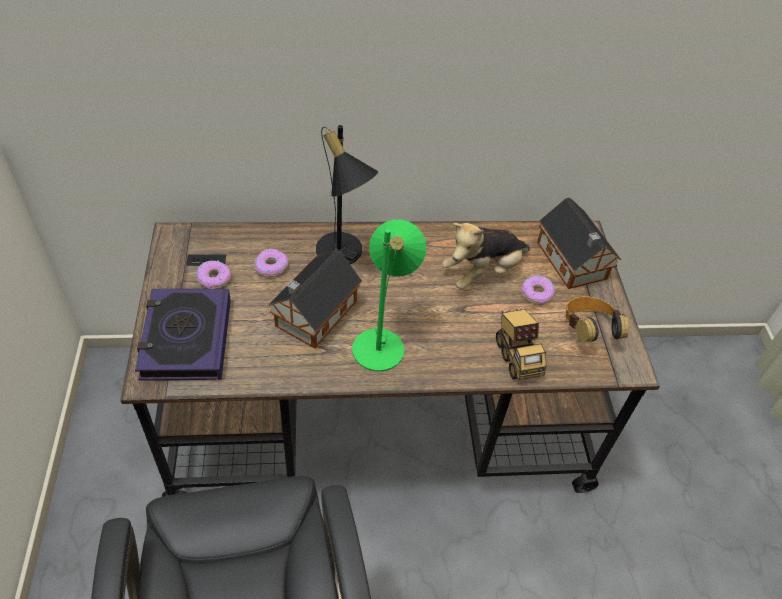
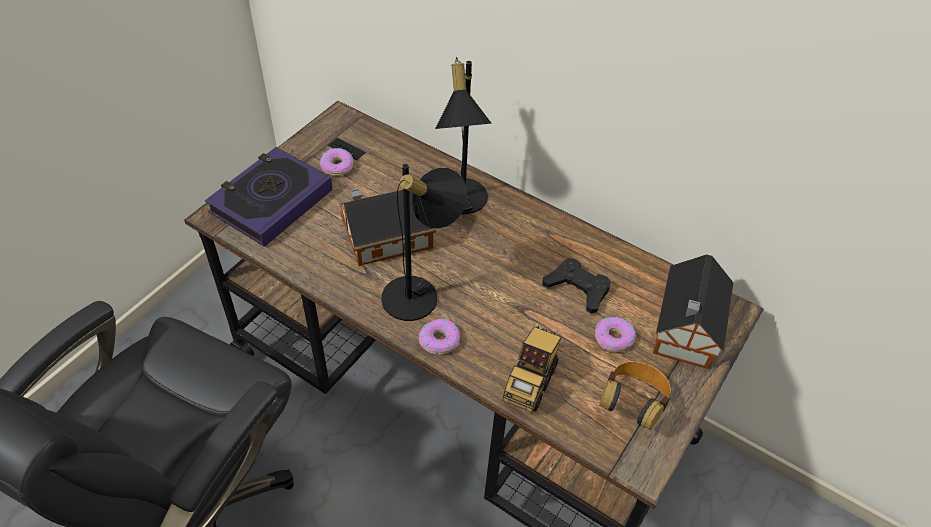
camera: 40 degrees right, 0 degrees up
donut [255,249,289,277] -> donut moved to [419,319,460,355]
green table lamp [352,219,426,371] -> black table lamp [381,164,467,321]
plush toy [442,223,530,290] -> black game controller [542,258,611,314]

